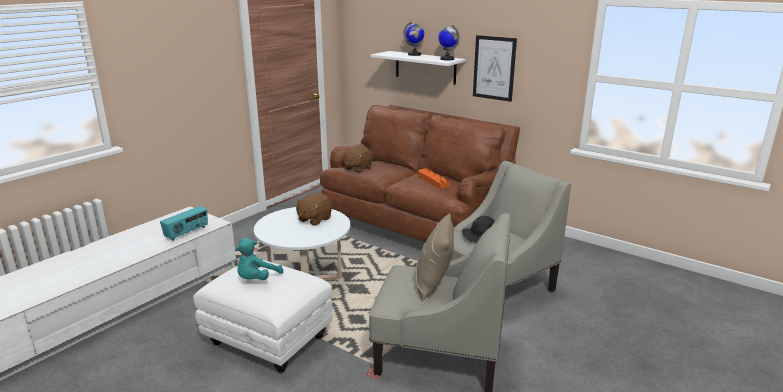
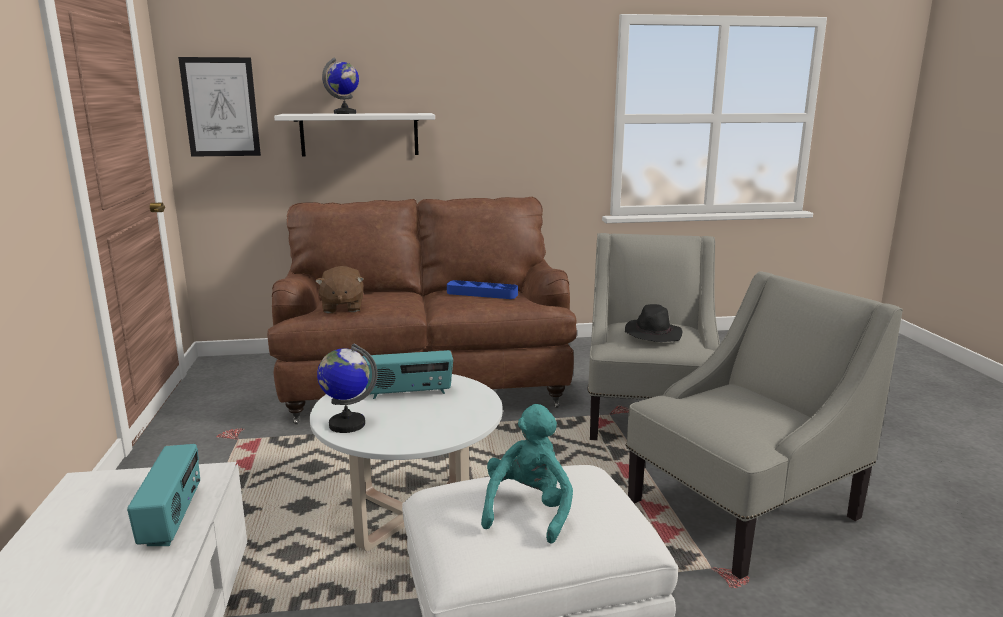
camera: 45 degrees left, 5 degrees down
turquoise plush toy [235,238,283,280] -> turquoise plush toy turned 150 degrees counterclockwise [481,404,573,544]
brown plush toy [295,192,332,226] -> radio [363,350,453,399]
beige pillow [416,213,454,301] -> none
orange tray [418,169,450,189] -> blue tray [447,280,518,299]
globe [438,25,460,60] -> globe moved to [317,344,378,433]
picture [473,35,517,102] -> picture moved to [178,57,261,157]

